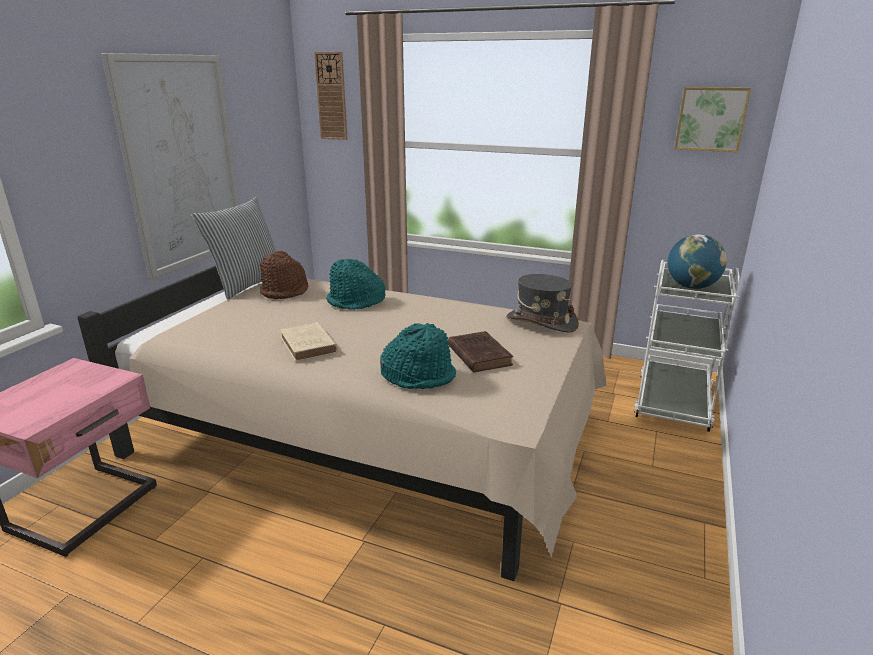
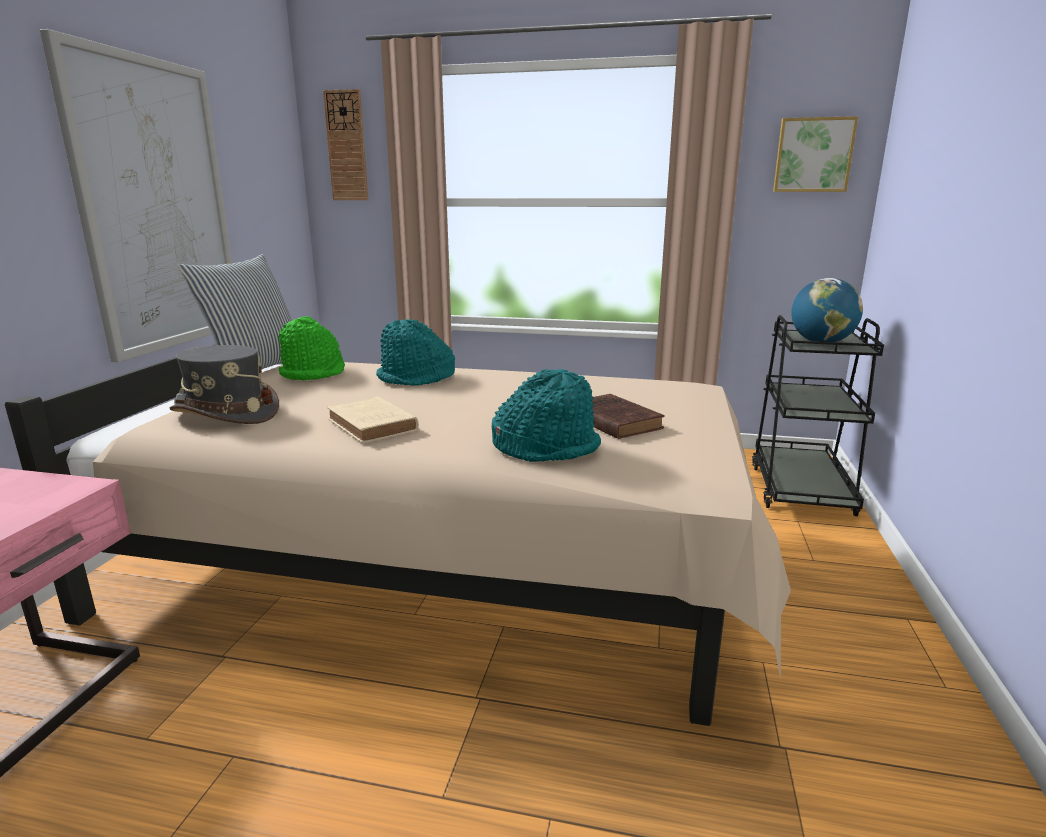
camera: 10 degrees left, 5 degrees down
brown hat [260,251,308,299] -> green hat [278,316,345,381]
grey hat [506,274,579,333] -> grey hat moved to [170,345,279,424]
white cart [634,260,740,432] -> black cart [752,315,884,516]

